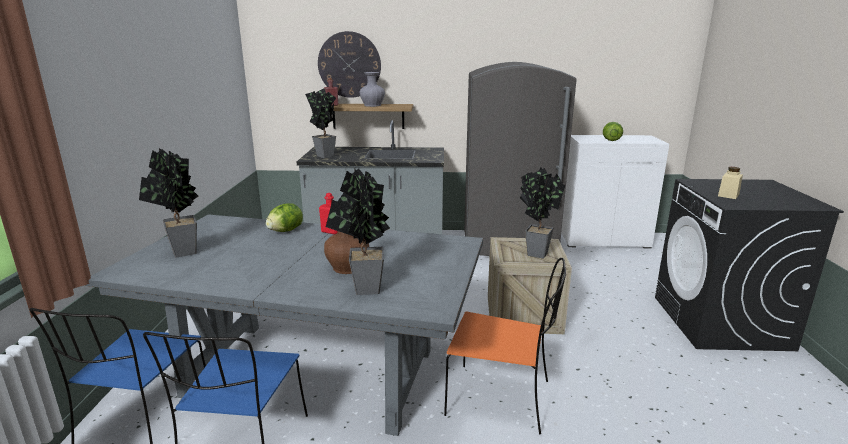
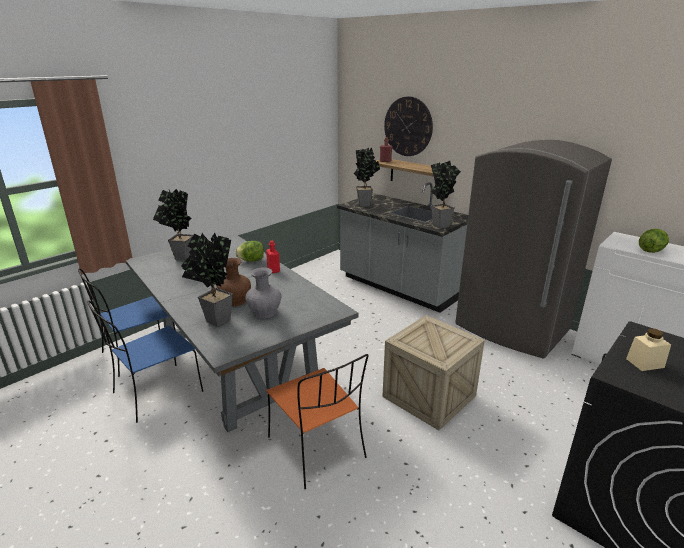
camera: 40 degrees right, 5 degrees up
grey vase [360,72,385,107] -> grey vase moved to [245,268,281,318]
potted plant [520,167,566,258] -> potted plant moved to [431,161,461,228]

